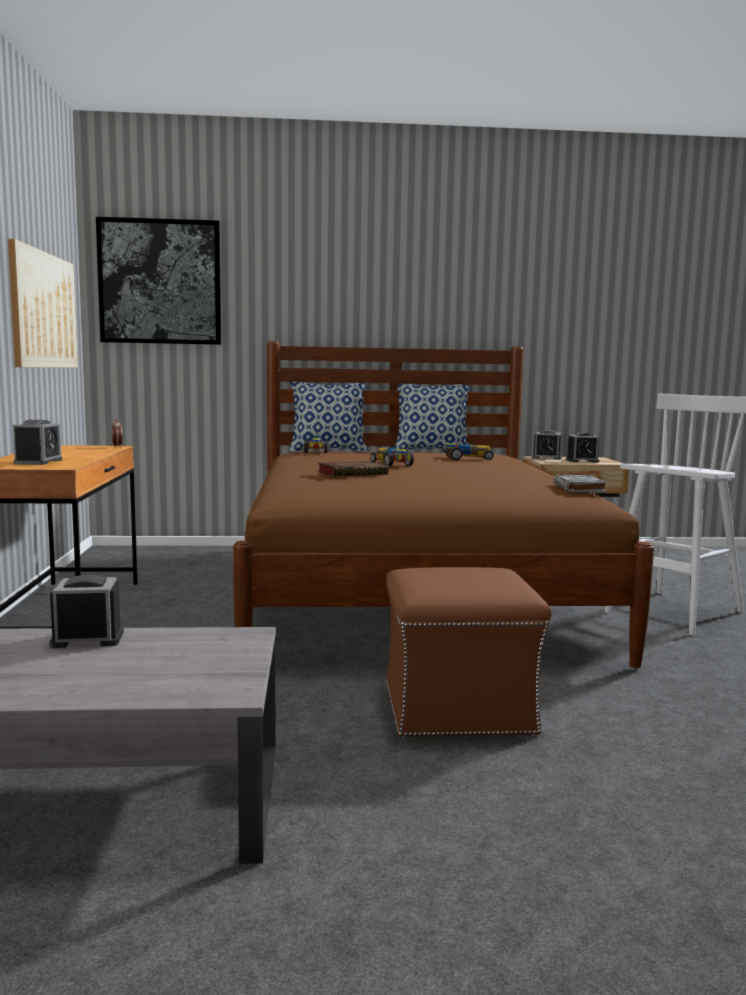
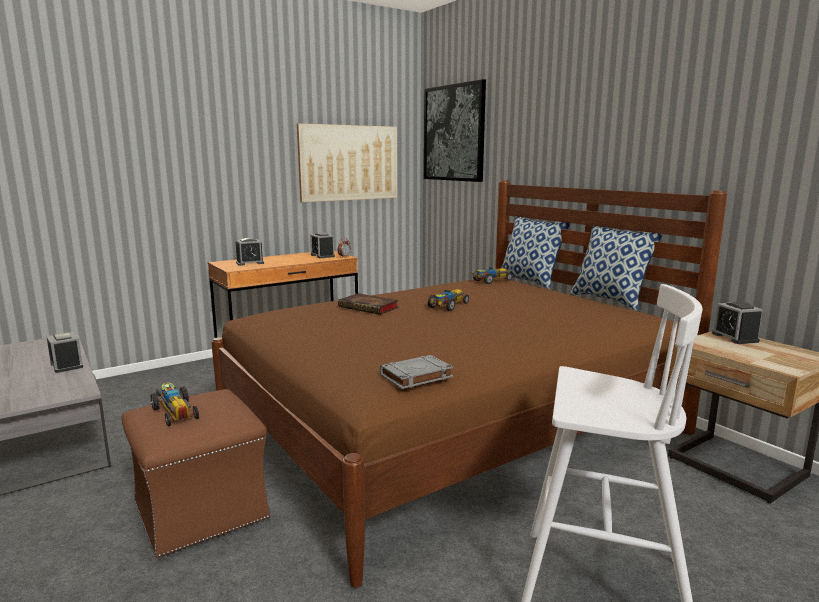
camera: 60 degrees right, 5 degrees up
toy car [442,442,494,460] -> toy car moved to [150,383,199,426]
alarm clock [566,432,600,463] -> alarm clock moved to [310,233,335,258]

